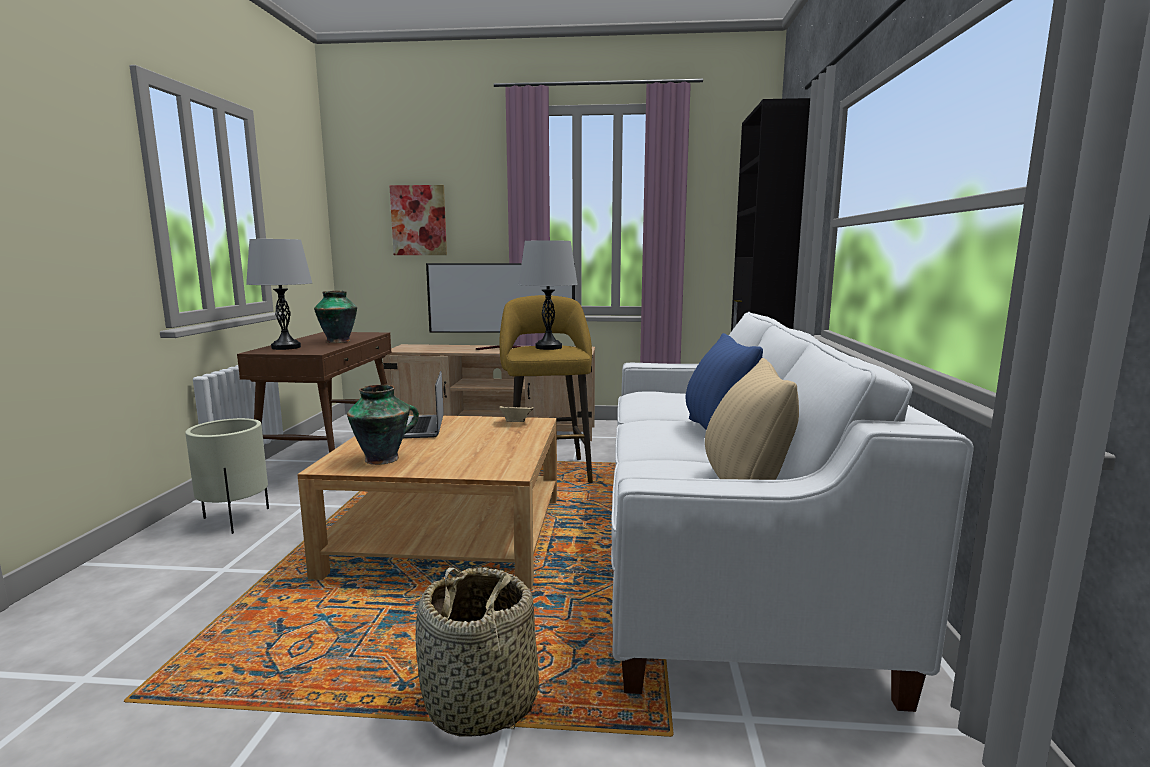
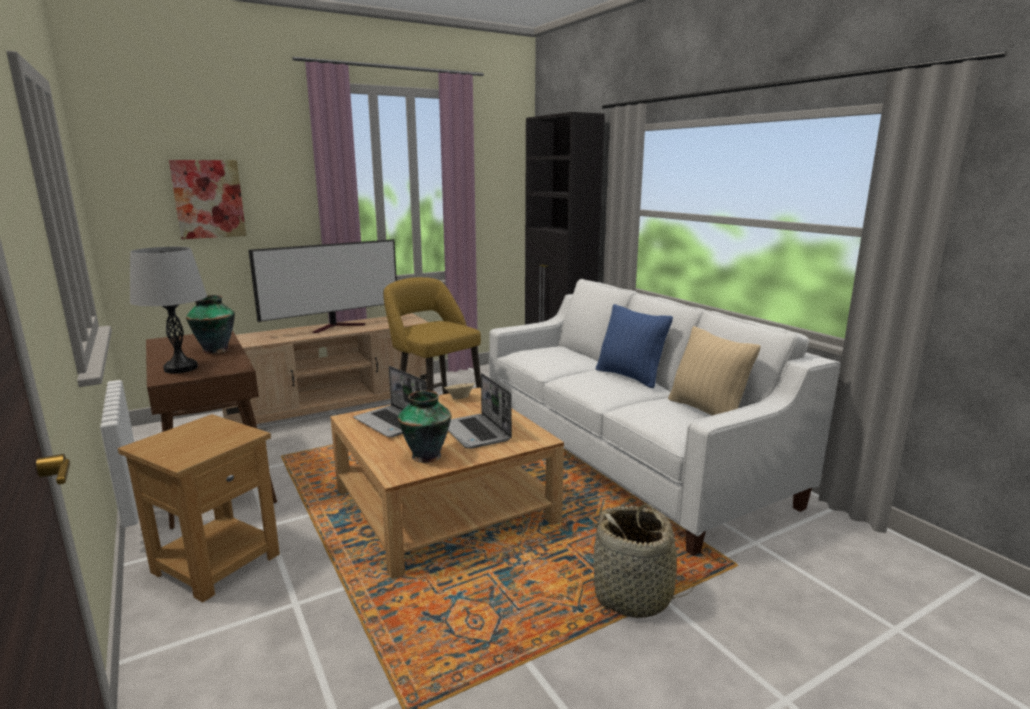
camera: 35 degrees left, 5 degrees up
beige planter [185,418,269,534] -> brown side table [118,414,280,602]
grey table lamp [519,240,578,350] -> none
none -> laptop [448,373,512,448]

